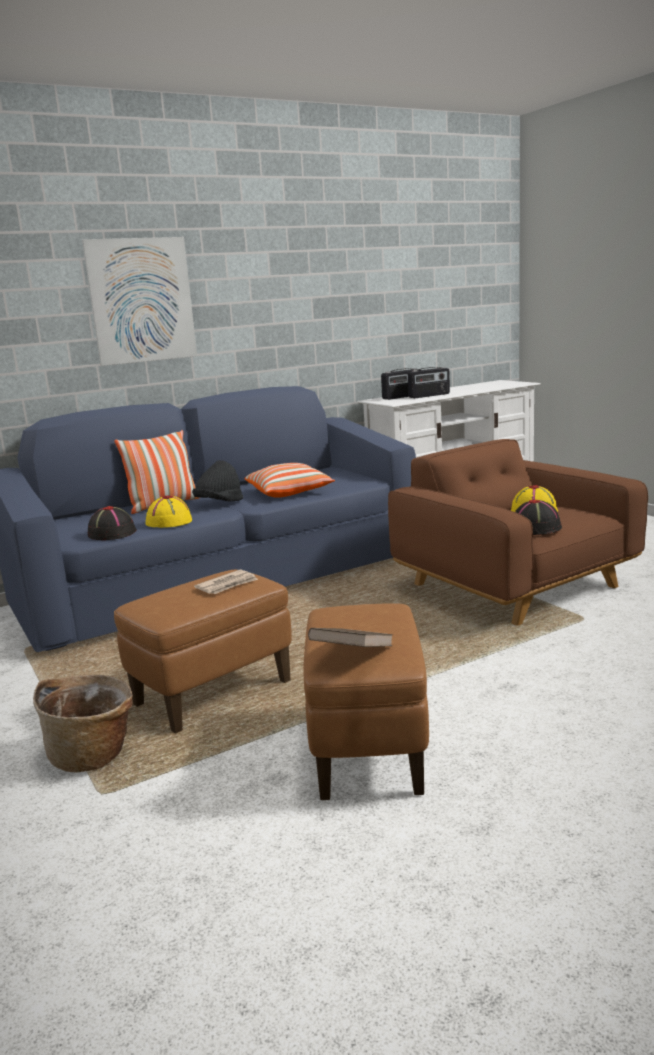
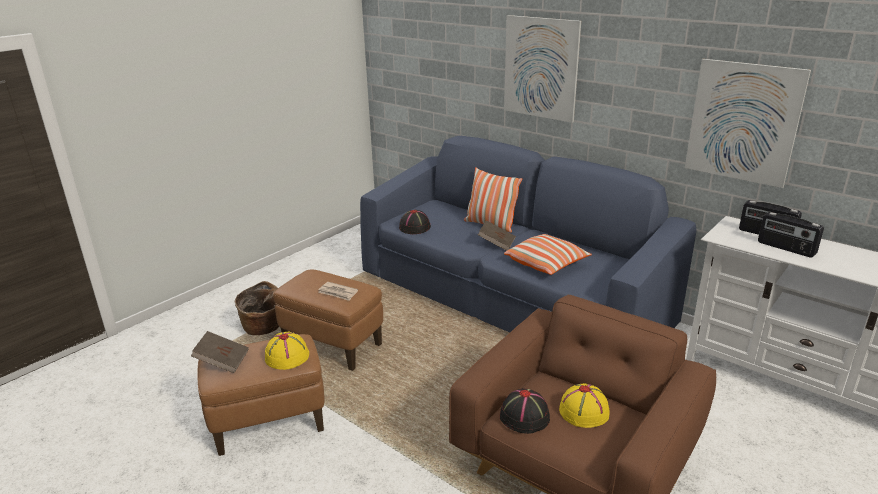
camera: 70 degrees right, 10 degrees up
yellow hat [146,495,192,528] -> yellow hat moved to [265,332,309,370]
black hat [192,460,243,501] -> brown book [478,220,516,251]
none -> picture [685,59,811,188]

